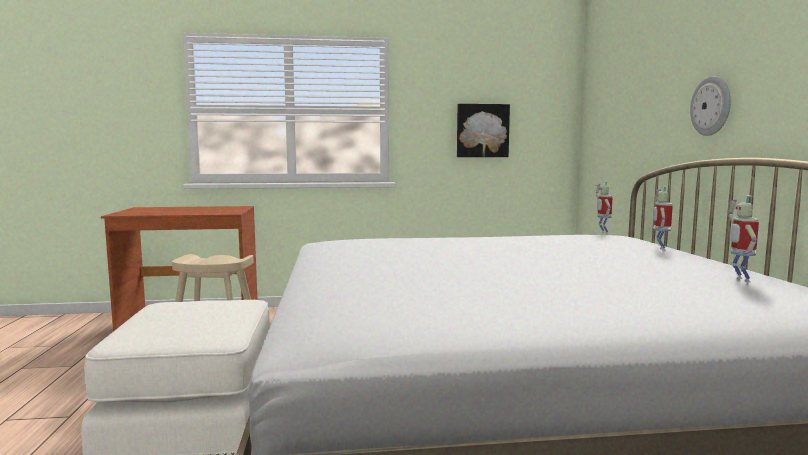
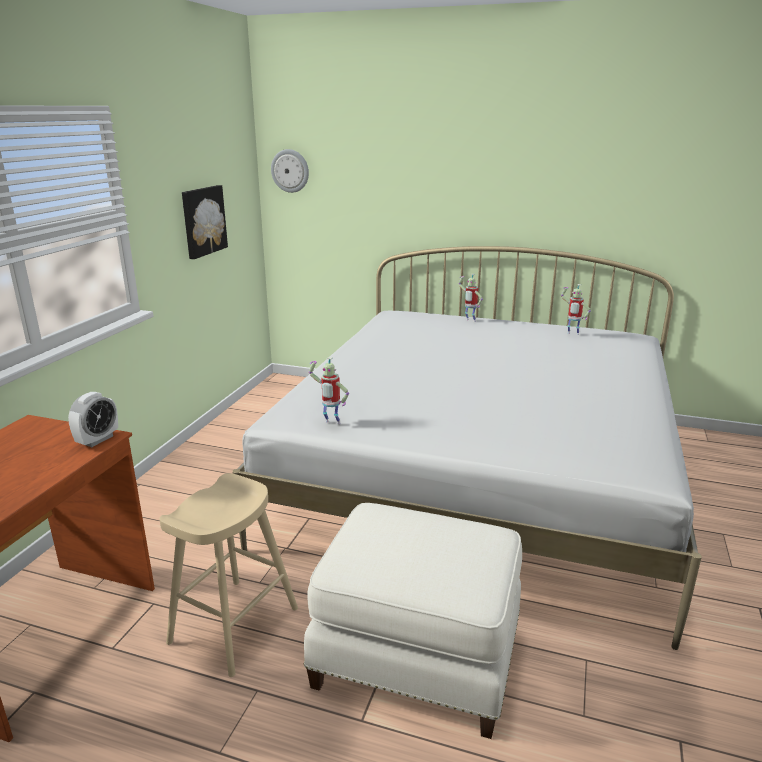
camera: 65 degrees left, 15 degrees up
toy robot [595,181,613,234] -> toy robot moved to [309,357,349,424]
wall clock [690,76,731,136] -> wall clock moved to [271,149,309,193]
none -> alarm clock [68,392,118,447]

